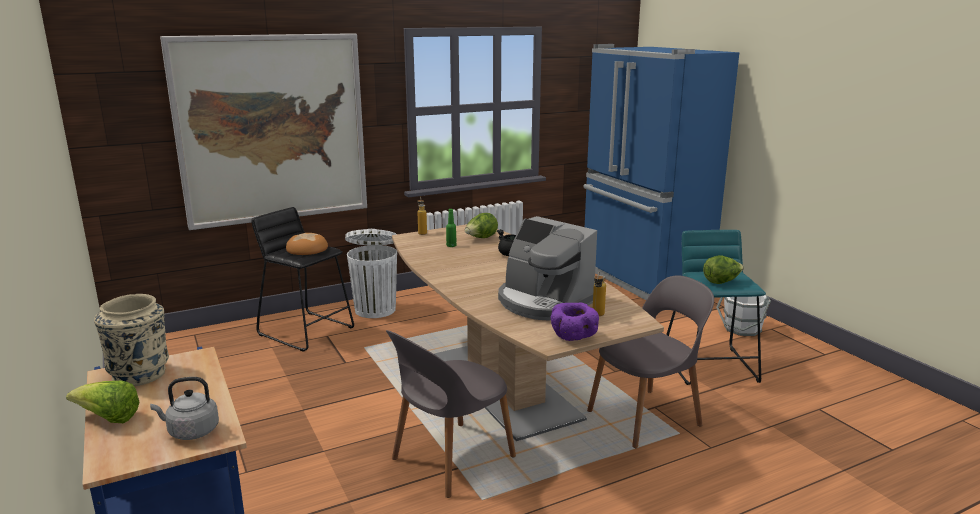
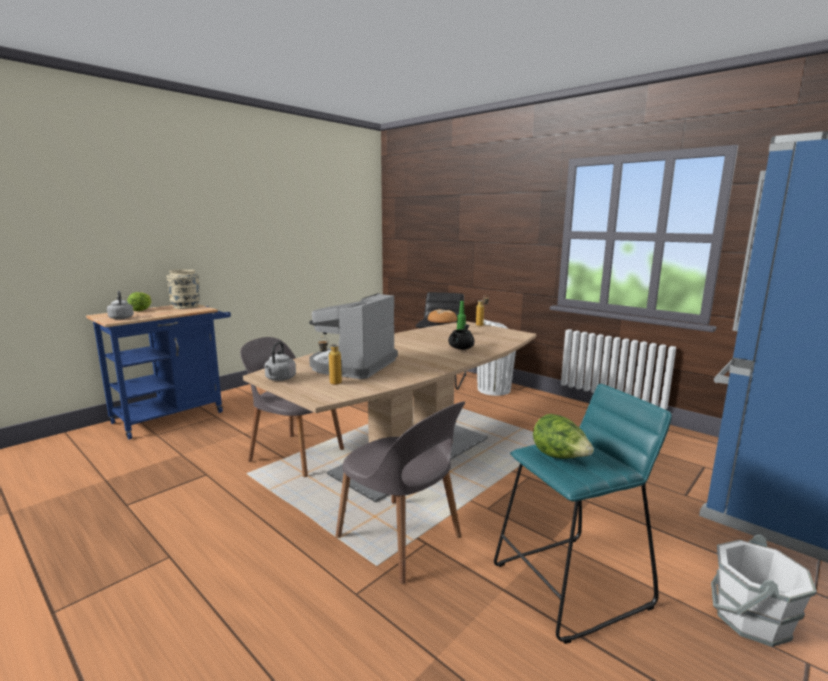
camera: 70 degrees right, 5 degrees down
picture [160,33,367,230] -> none
lettuce [465,213,498,238] -> none
purple bowl [551,302,599,341] -> grey kettle [265,341,296,381]

